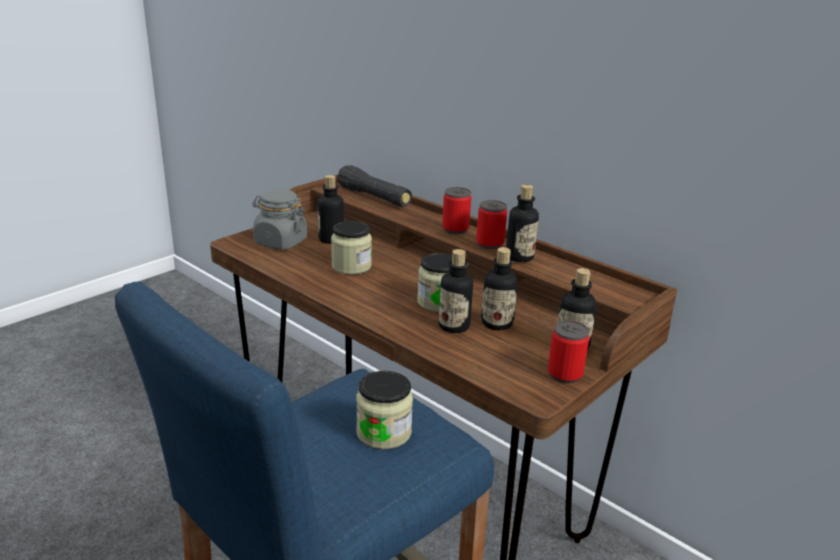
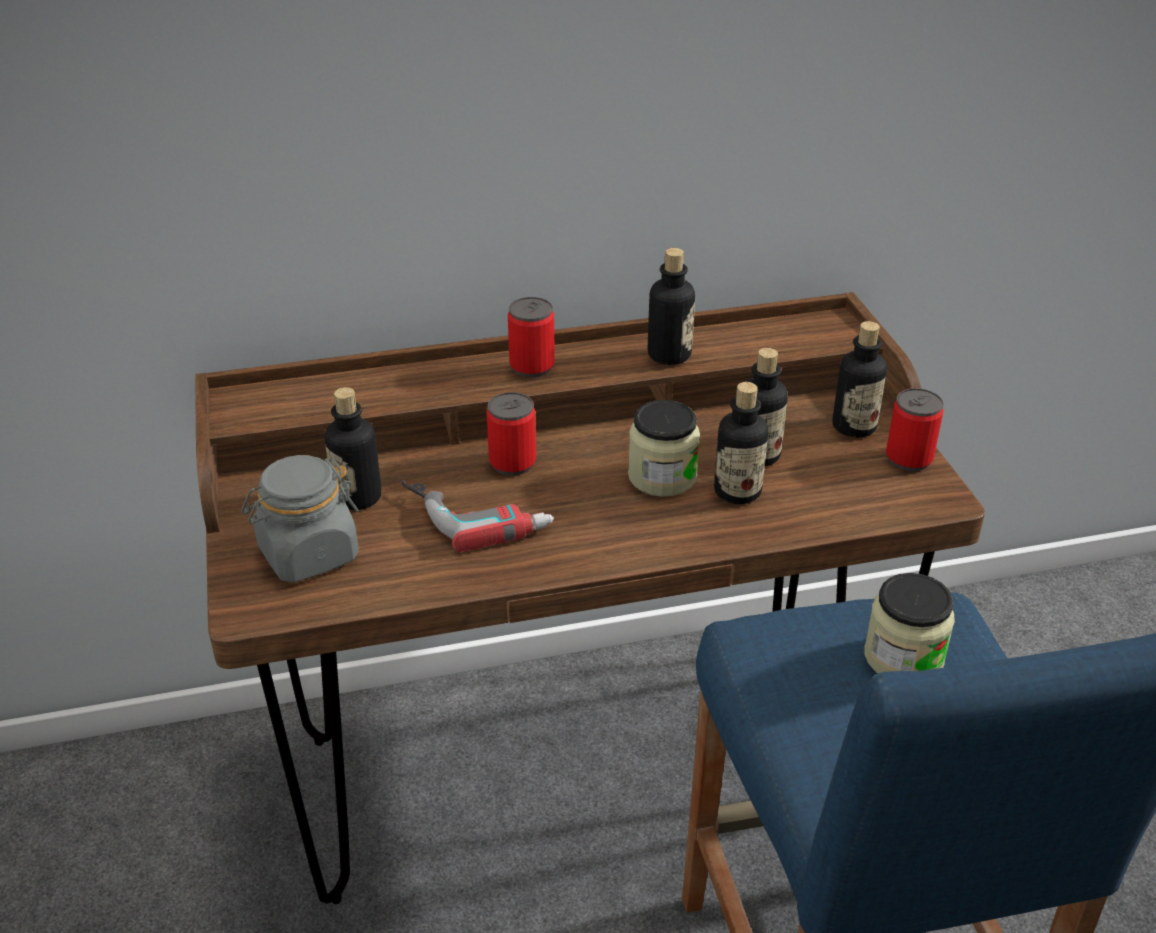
camera: 55 degrees left, 10 degrees up
jar [331,221,372,275] -> power drill [401,480,554,552]
black flashlight [337,165,412,207] -> none
can [476,200,507,249] -> can moved to [487,392,536,476]

